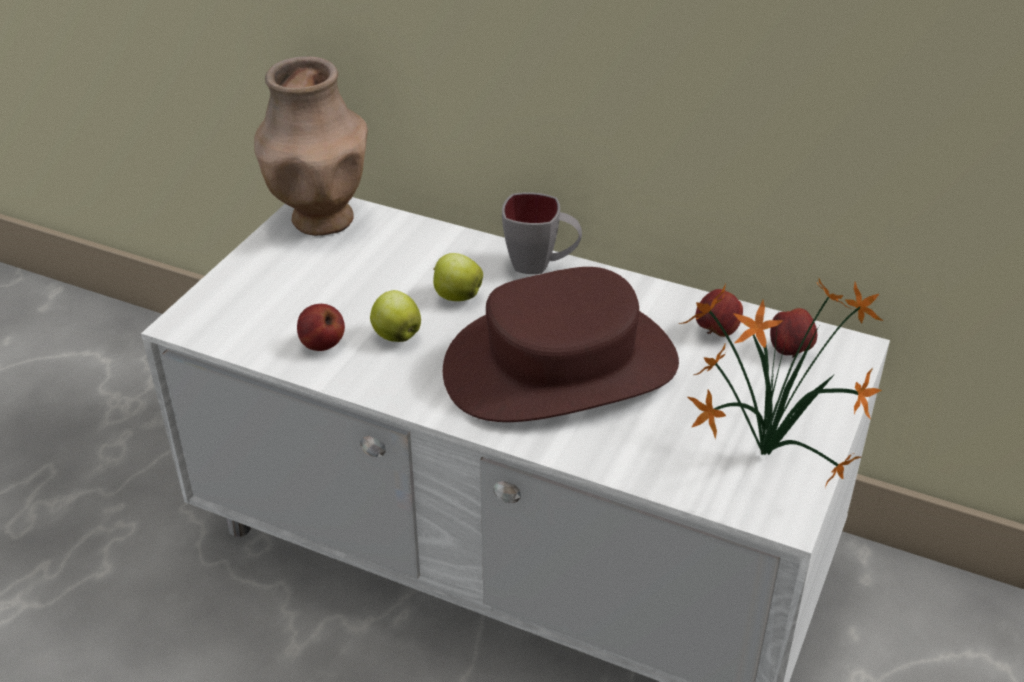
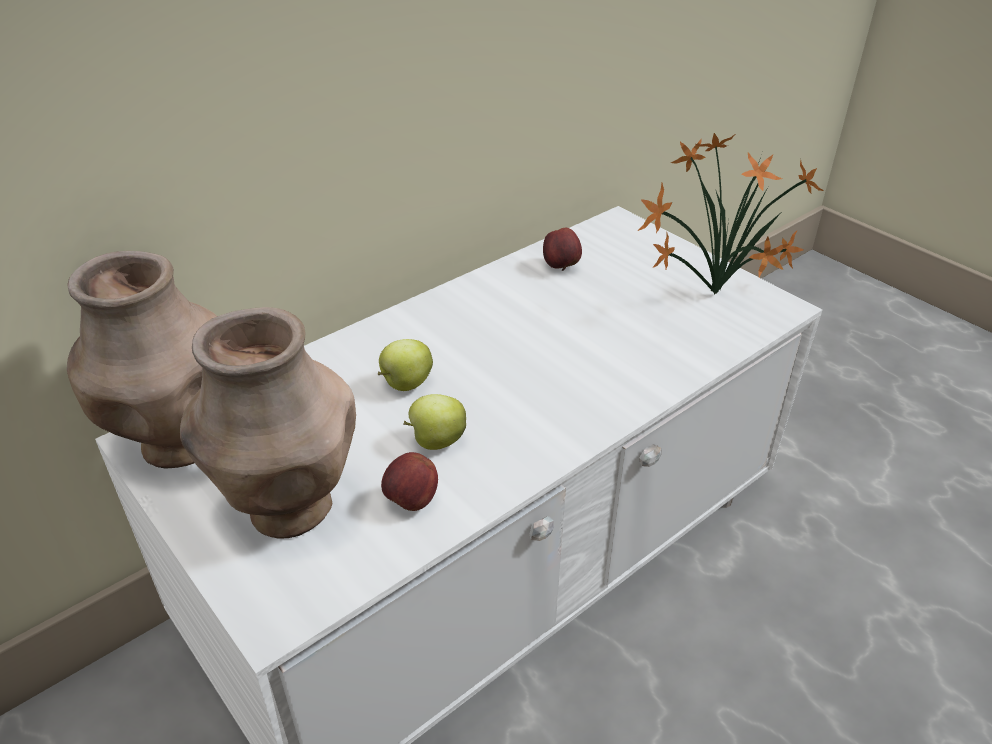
camera: 65 degrees left, 0 degrees up
brown hat [443,267,679,422] -> none
grey mug [502,192,582,274] -> none
apple [770,308,817,358] -> none
none -> brown vase [180,307,356,539]

